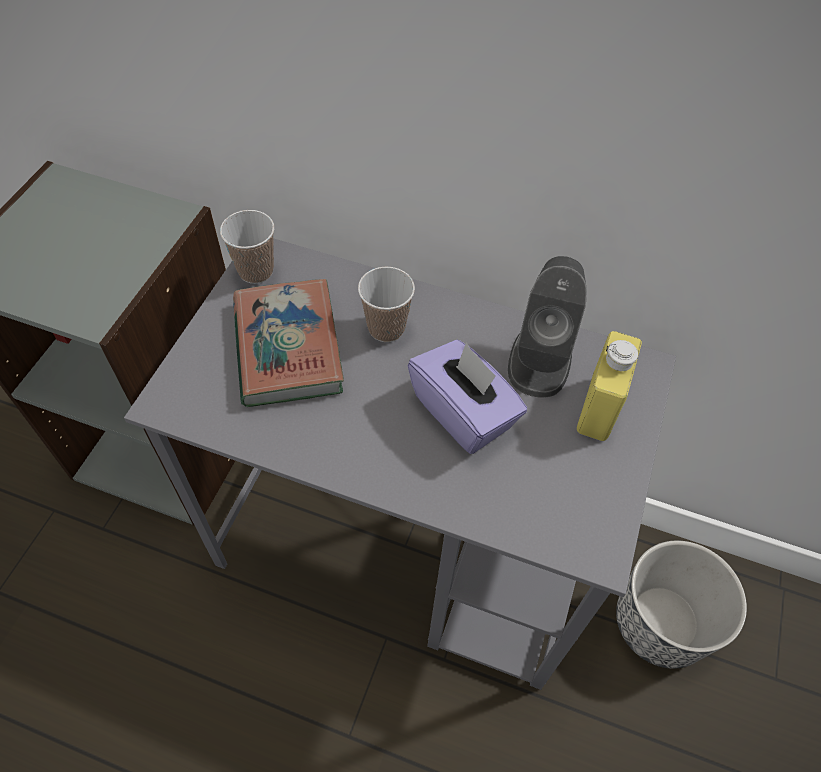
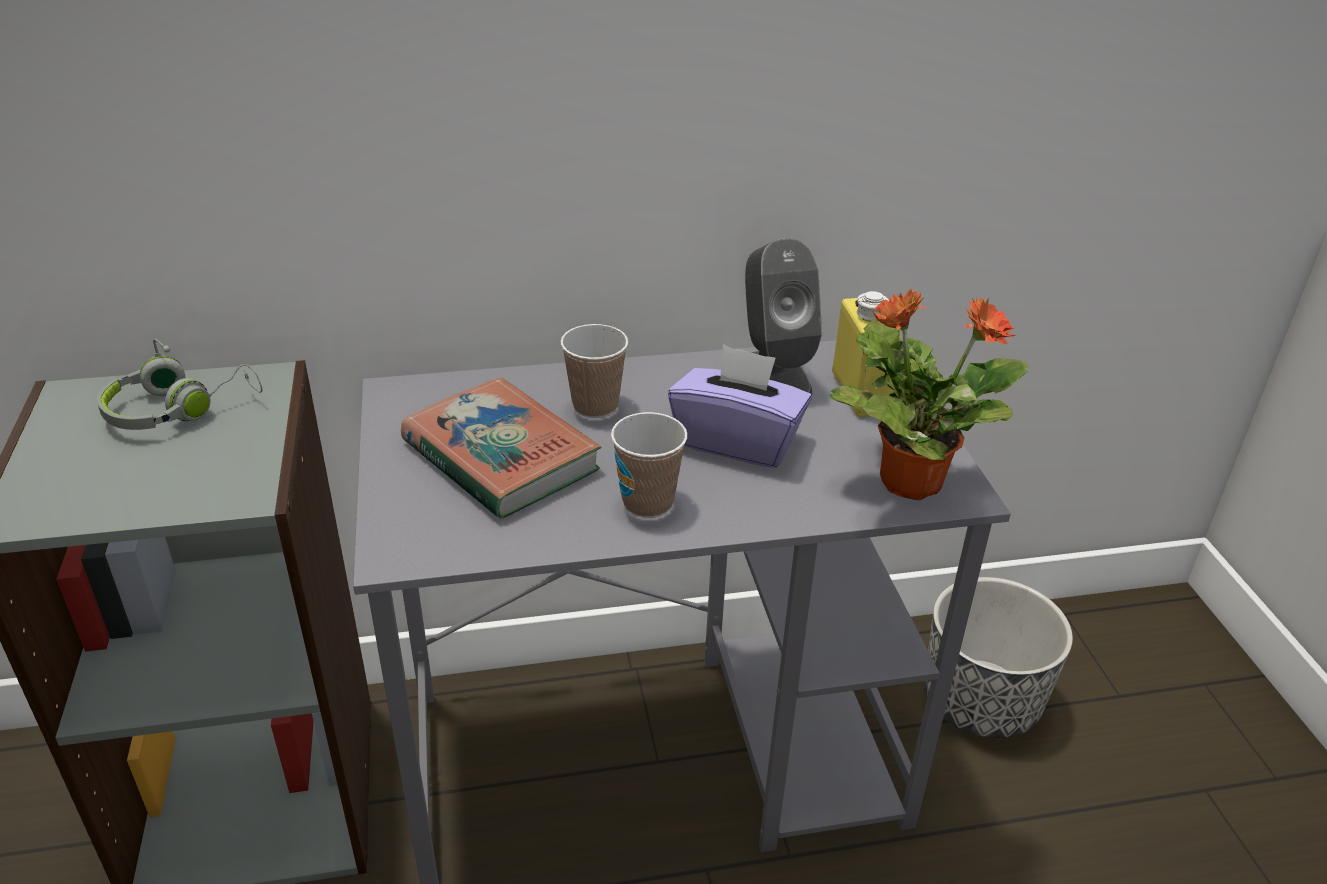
camera: 30 degrees left, 20 degrees down
cup [220,210,274,284] -> cup moved to [611,412,687,518]
none -> grey headphones [97,339,262,430]
none -> potted plant [829,289,1029,500]

